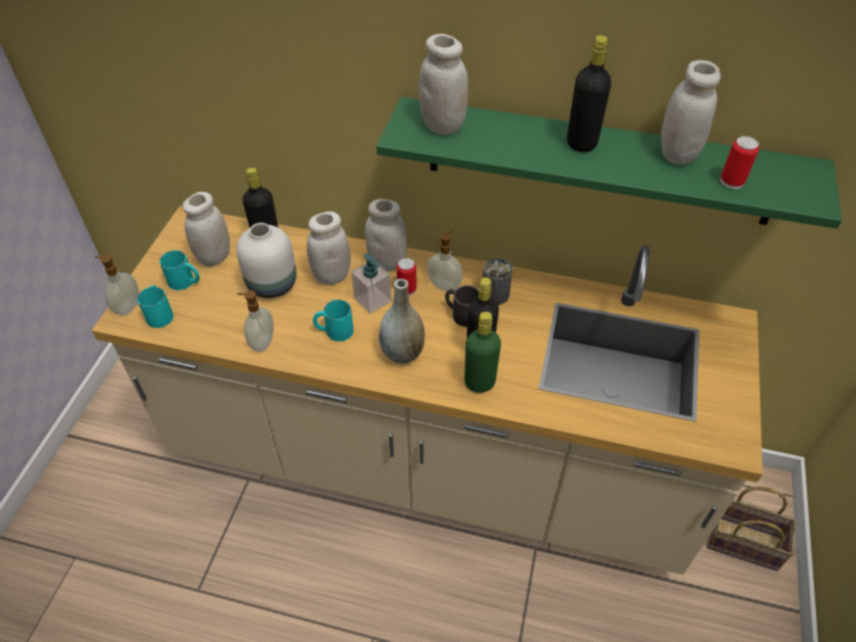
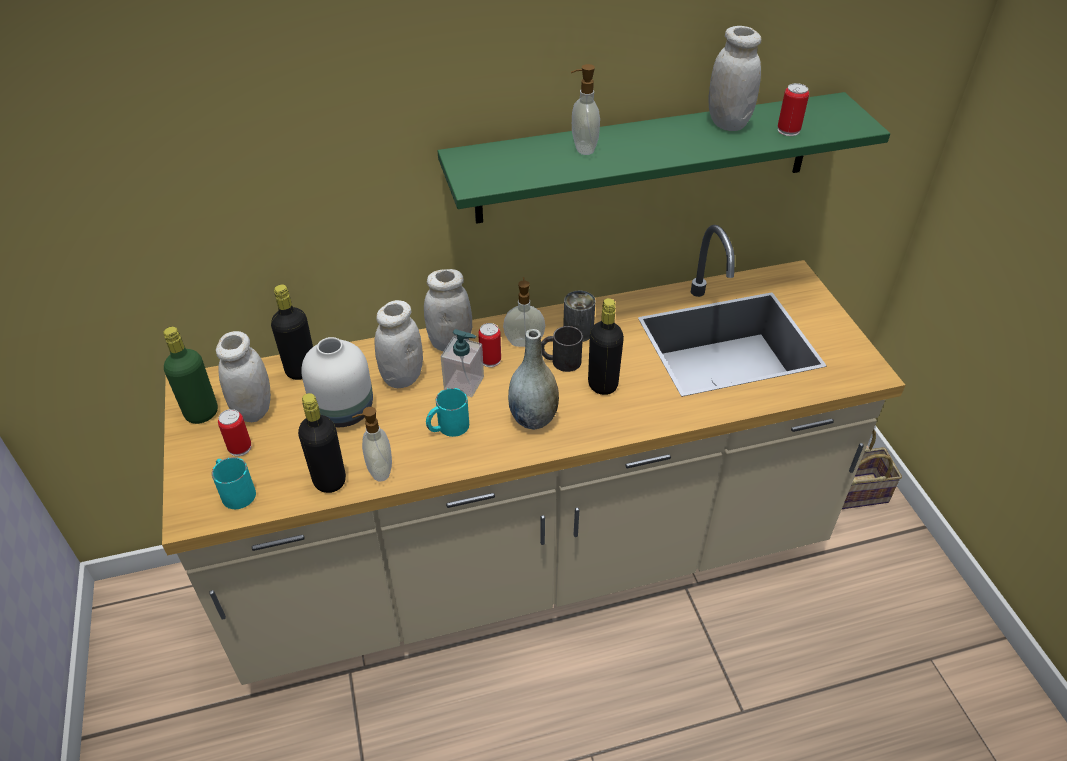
camera: 30 degrees left, 5 degrees down
soap dispenser [95,255,139,316] -> soap dispenser moved to [571,64,600,155]
turquoise mug [160,250,200,290] -> can [218,409,251,456]
white jar [419,34,468,135] -> none
green bottle [464,312,501,393] -> green bottle moved to [163,327,218,424]
black bottle [567,35,611,152] -> black bottle moved to [298,393,346,493]

